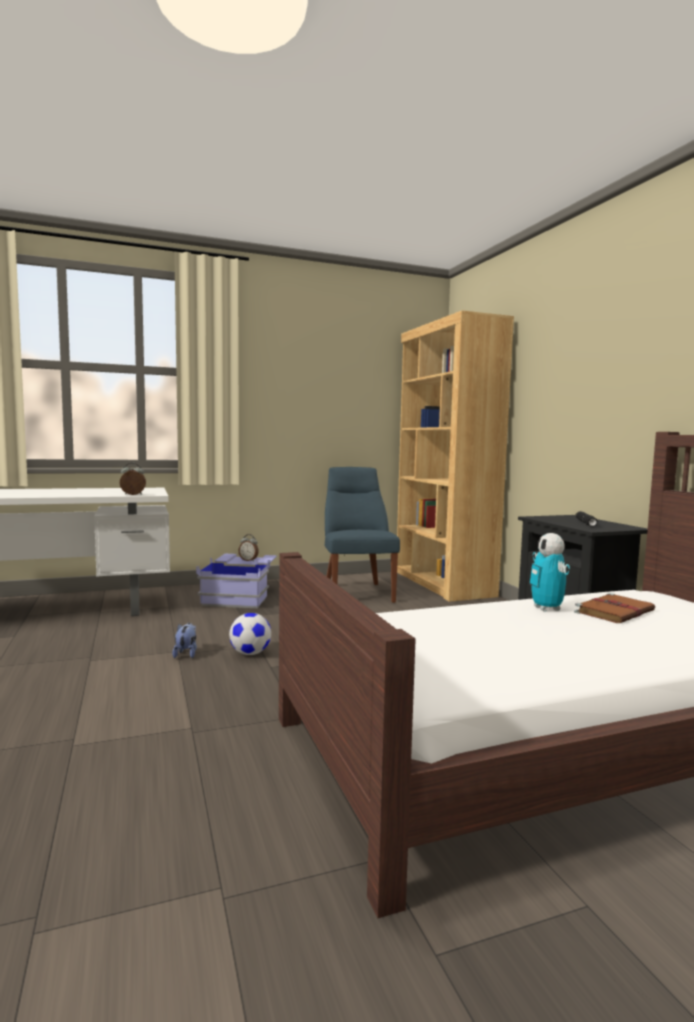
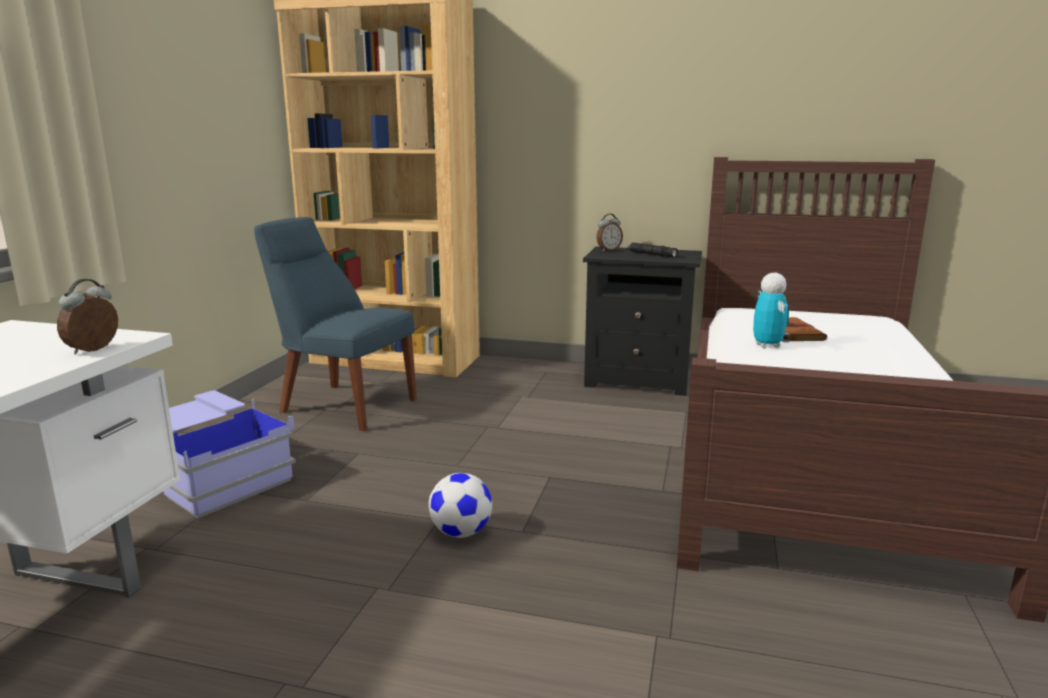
camera: 55 degrees left, 10 degrees up
plush toy [172,623,197,658] -> none
alarm clock [239,534,259,562] -> alarm clock moved to [597,214,623,251]
toy robot [530,533,570,612] -> toy robot turned 120 degrees counterclockwise [753,273,789,348]

